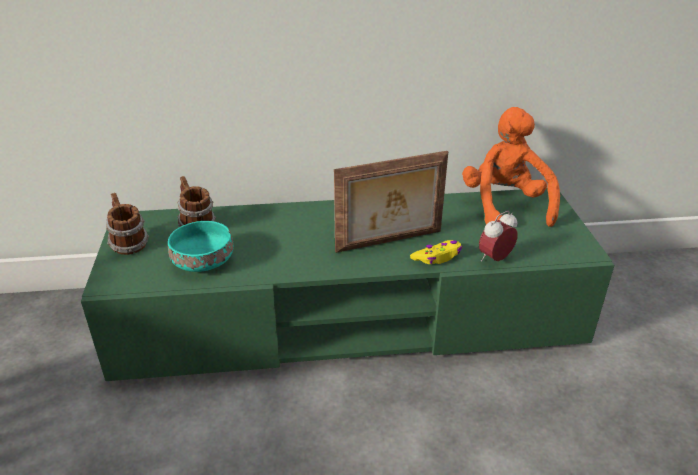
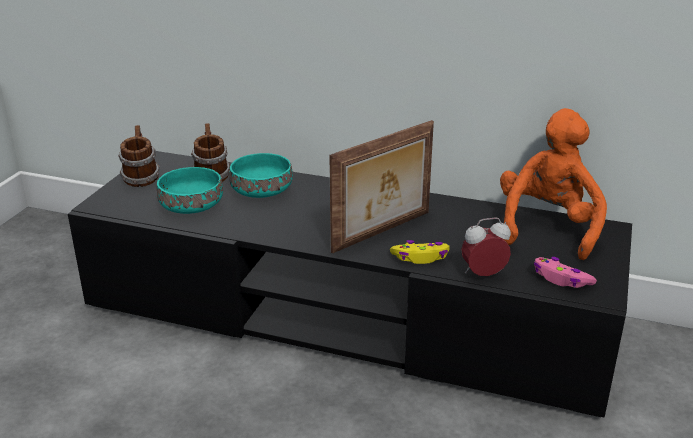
camera: 25 degrees right, 5 degrees down
green tv stand [81,188,614,381] -> black tv stand [68,151,632,417]
picture frame [334,151,448,253] -> picture frame turned 45 degrees counterclockwise [330,120,434,254]
none -> turquoise bowl [229,153,293,198]
none -> pink game controller [534,257,597,288]

